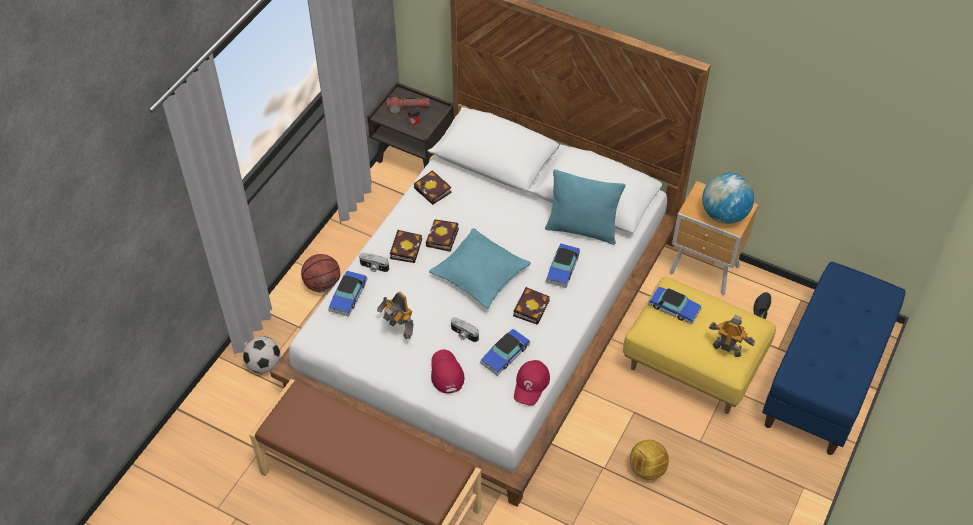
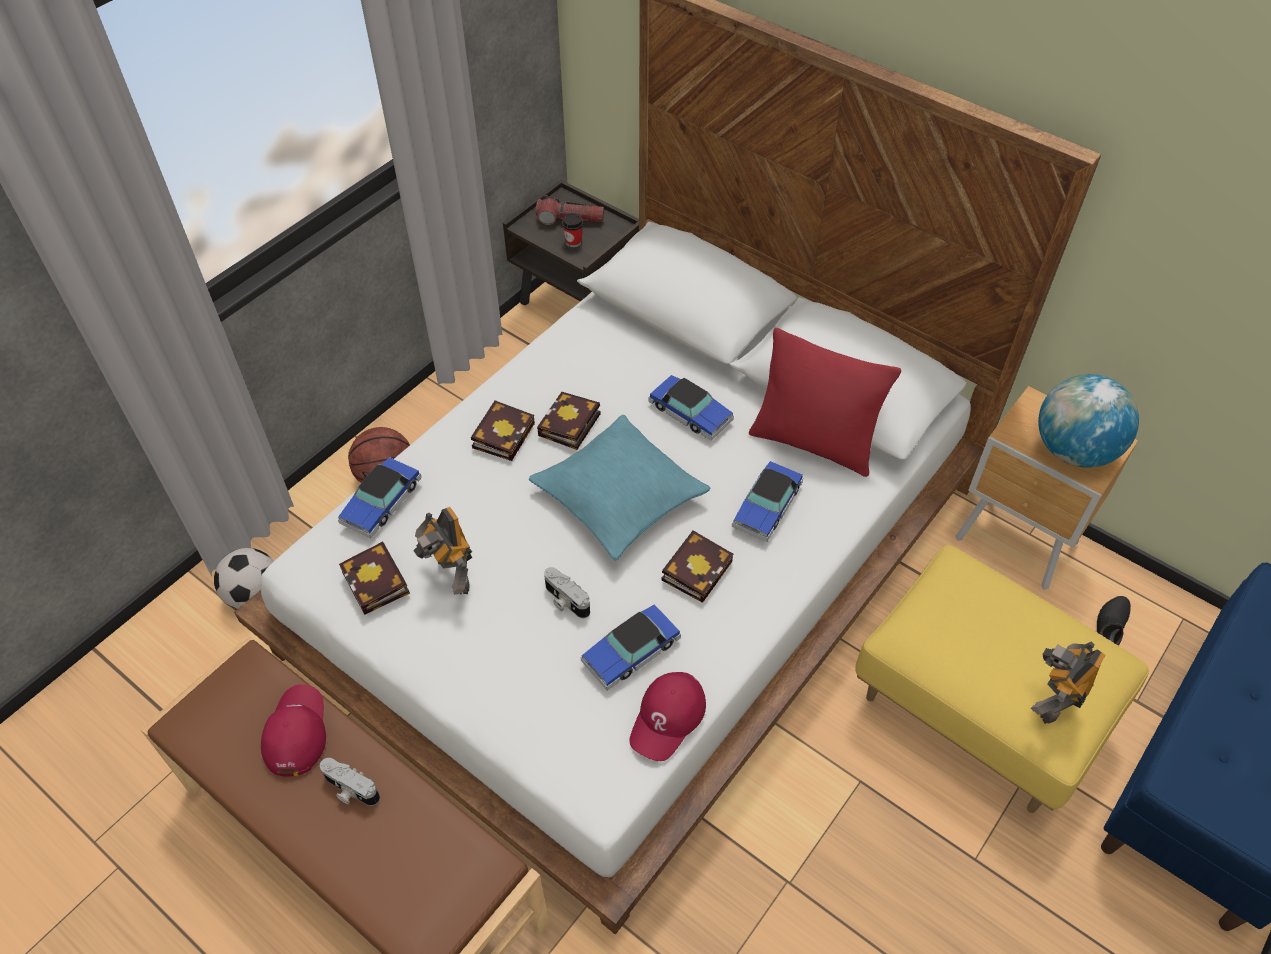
camera: 10 degrees right, 0 degrees up
camera [359,253,389,272] -> camera moved to [320,758,380,806]
book [414,170,451,205] -> book moved to [339,541,410,615]
red cap [431,349,465,393] -> red cap moved to [261,684,326,777]
turquoise pillow [545,169,625,245] -> red pillow [749,328,901,477]
football [630,440,669,480] -> none
toy car [648,286,702,324] -> toy car moved to [649,375,734,441]
toy robot [709,315,755,357] -> toy robot turned 90 degrees counterclockwise [1031,642,1105,724]

